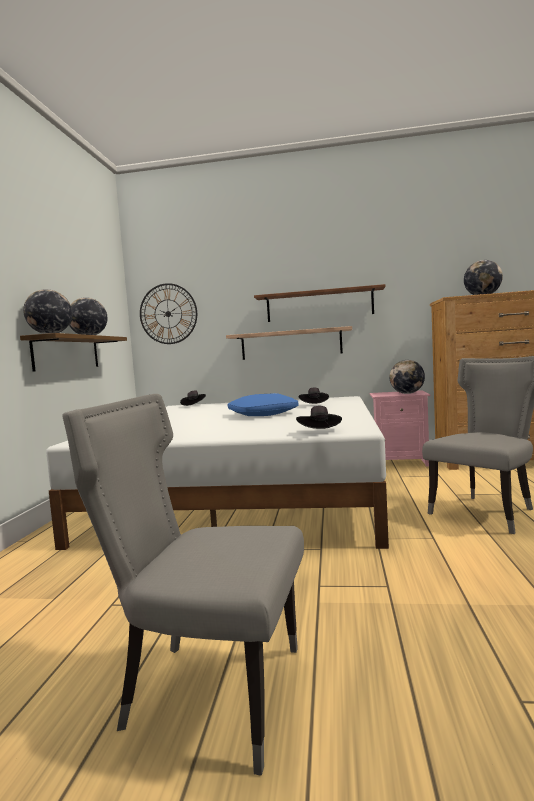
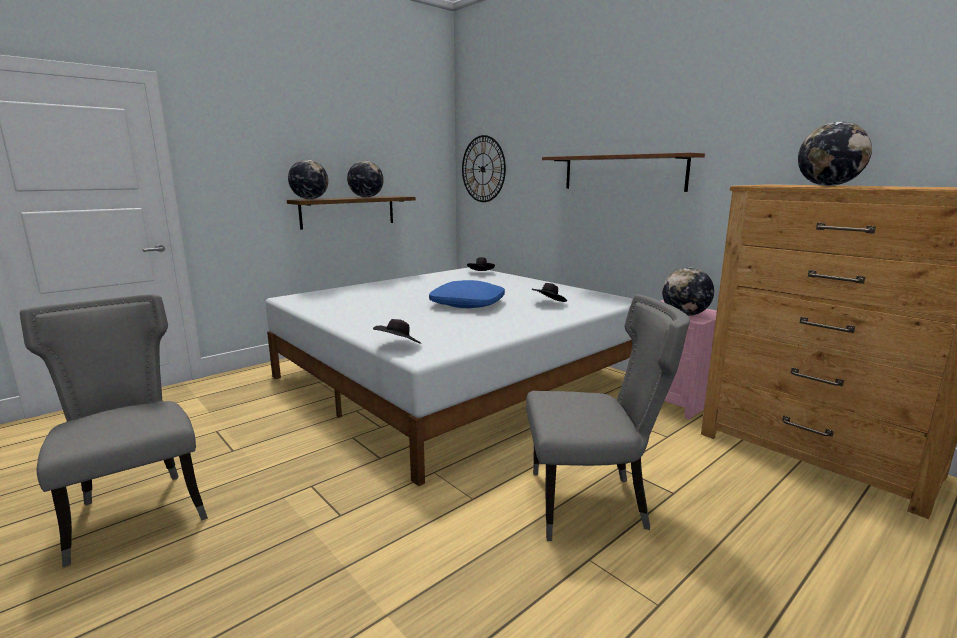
camera: 40 degrees right, 10 degrees up
shelf [226,326,352,360] -> none

